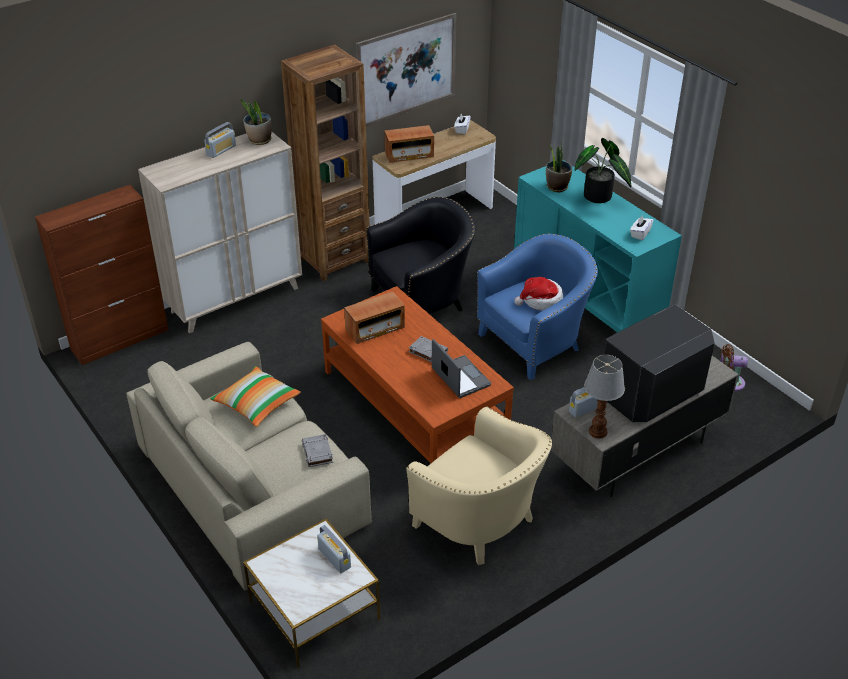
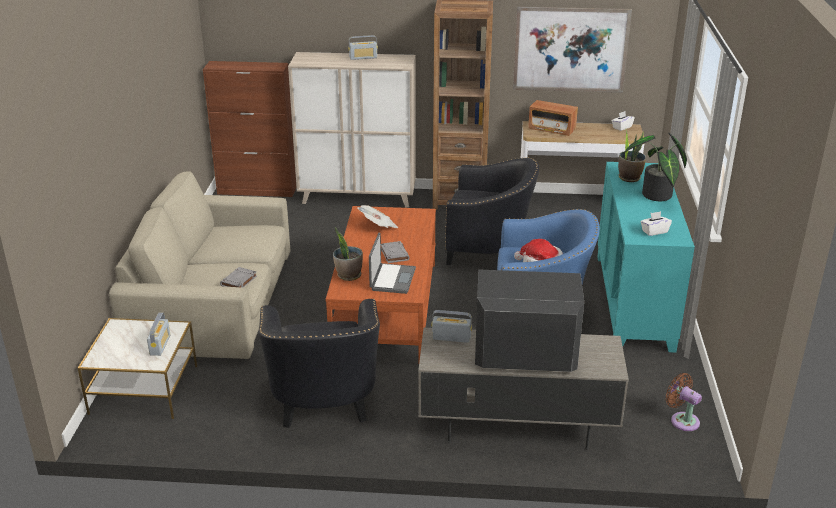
camera: 40 degrees right, 10 degrees down
pillow [210,366,301,427] -> none
potted plant [241,98,272,145] -> potted plant moved to [333,227,363,281]
radio [344,292,405,344] -> newspaper [357,205,399,228]
beige armchair [406,406,552,565] -> black armchair [258,299,380,428]
table lamp [584,355,625,439] -> none

